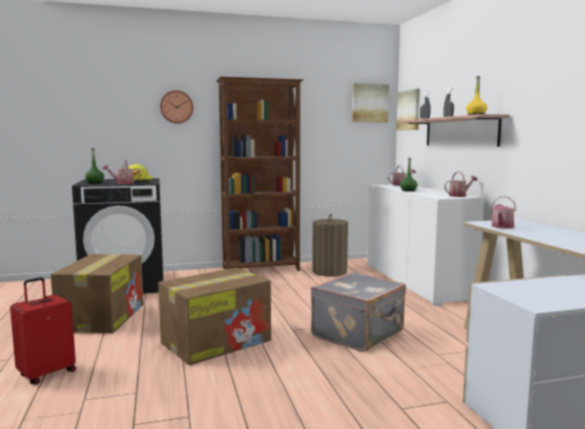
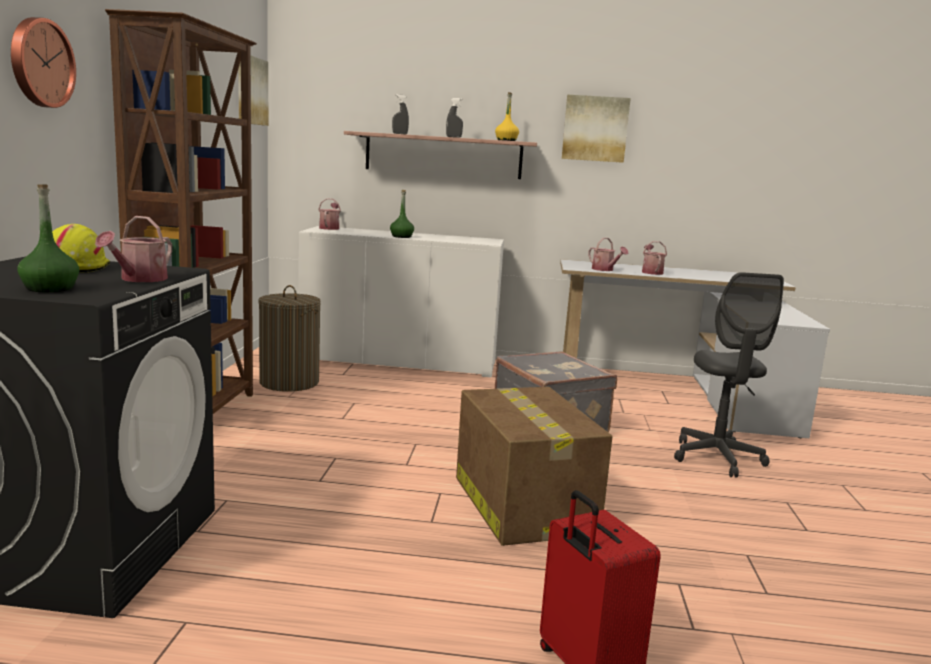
camera: 70 degrees left, 5 degrees up
cardboard box [51,254,144,333] -> none
picture [396,89,420,131] -> picture moved to [562,95,631,163]
watering can [444,172,477,197] -> watering can moved to [642,241,667,275]
none -> grey office chair [674,272,784,478]

